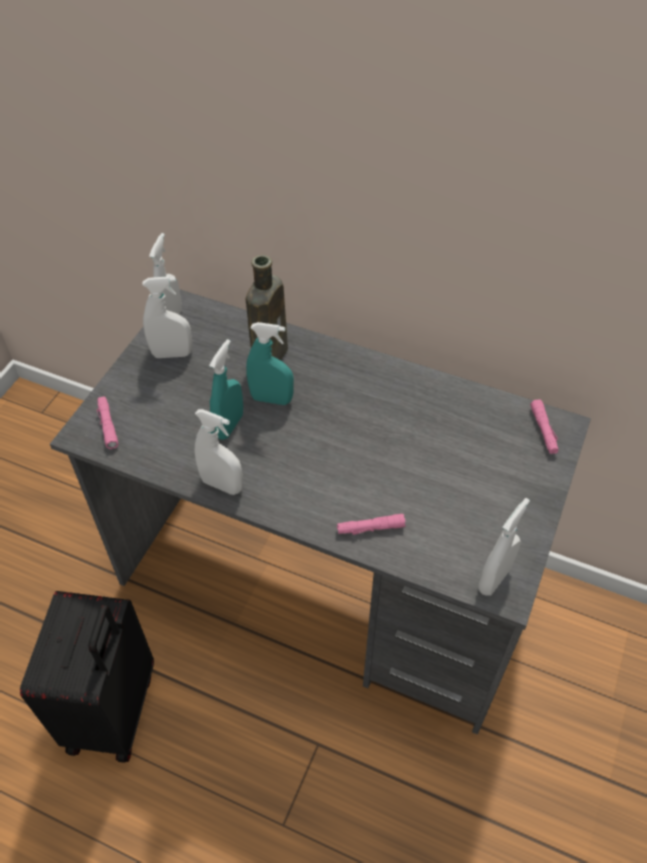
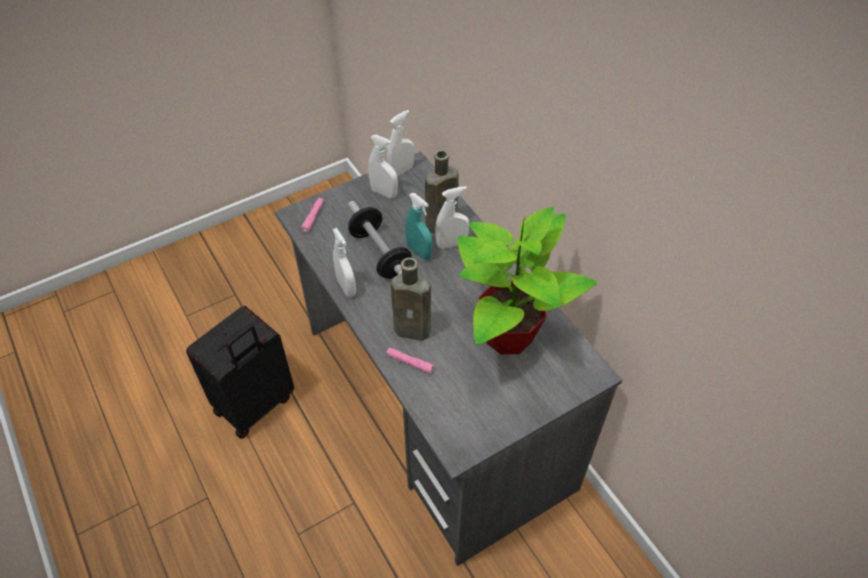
camera: 35 degrees right, 0 degrees up
turquoise spray bottle [209,339,243,440] -> dumbbell [348,201,412,279]
white spray bottle [478,498,530,596] -> white spray bottle moved to [435,186,469,249]
pink flashlight [530,399,559,454] -> none
none -> brown bottle [391,258,431,341]
none -> potted plant [457,207,597,355]

